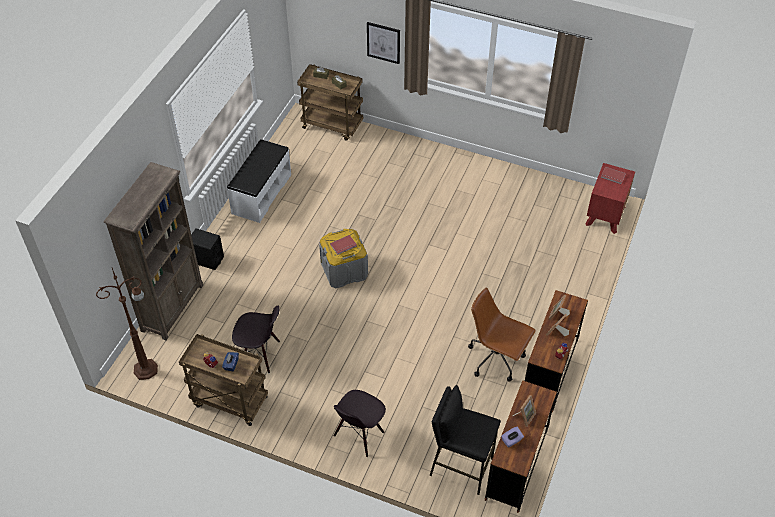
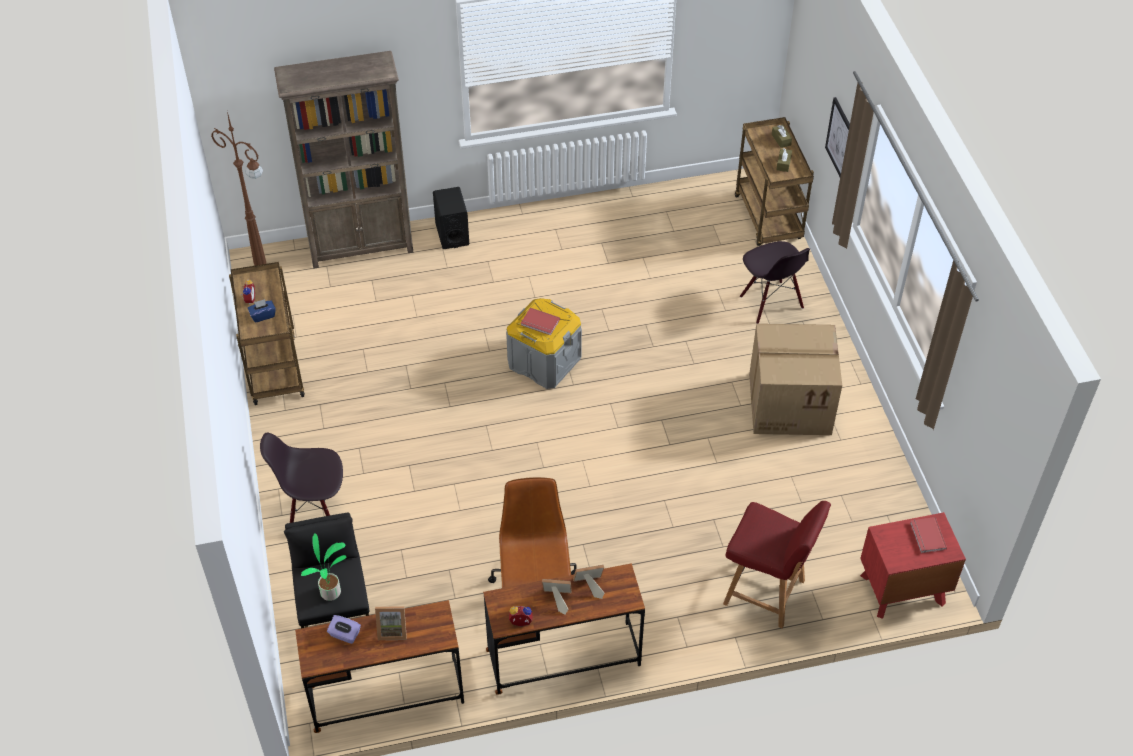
camera: 55 degrees right, 0 degrees up
white bench [227,139,291,223] -> none
black chair [232,306,280,373] -> black chair moved to [740,241,810,324]
none -> potted plant [301,533,346,601]
none -> red chair [723,501,831,628]
none -> cardboard box [749,324,842,435]

